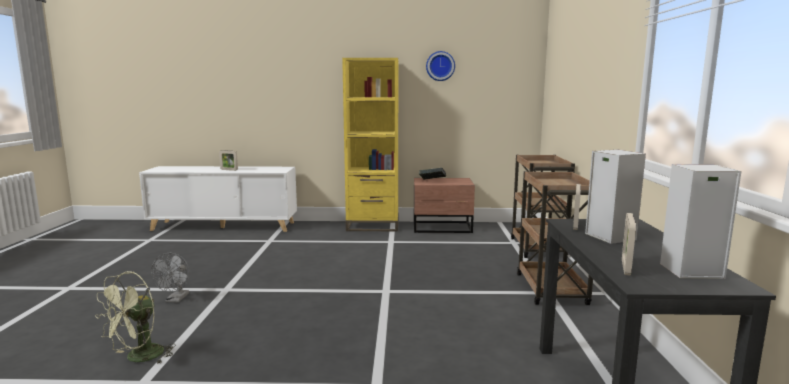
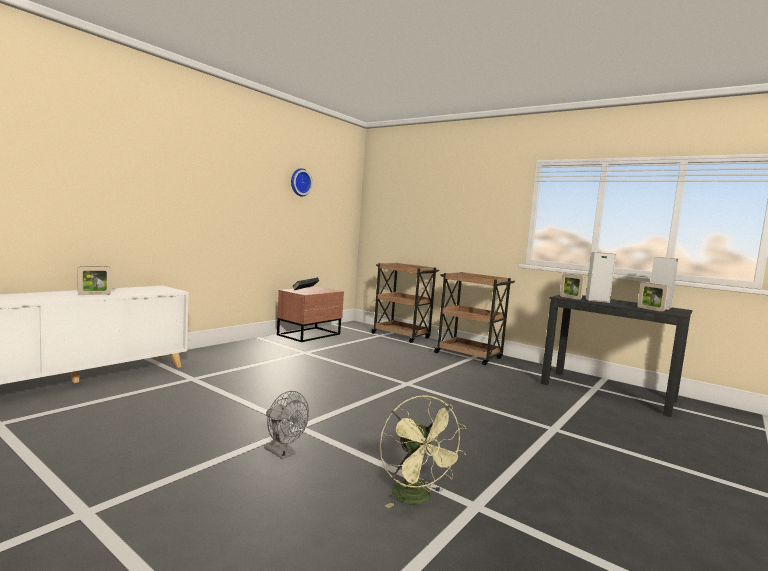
camera: 55 degrees left, 5 degrees down
yellow bookcase [342,58,399,231] -> none

